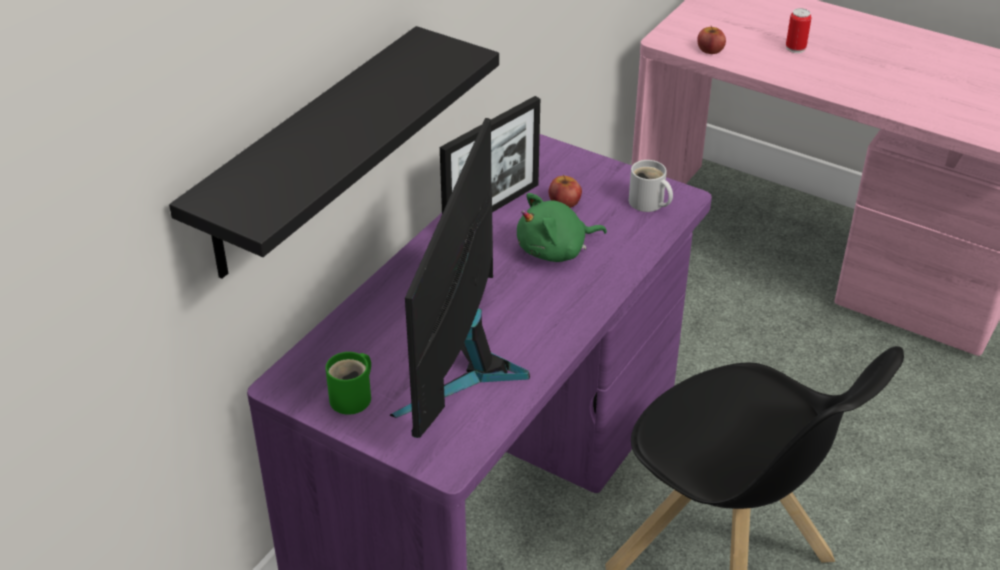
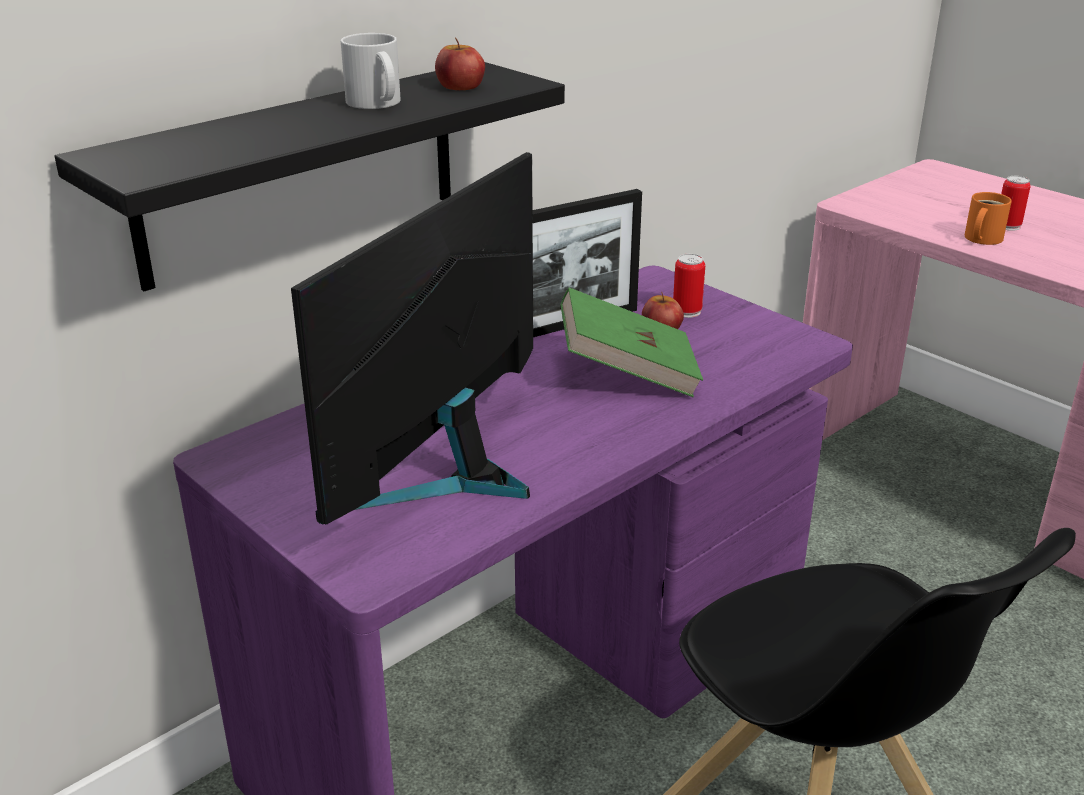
camera: 15 degrees right, 10 degrees down
green mug [325,352,371,415] -> none
green plush toy [517,193,607,262] -> green book [560,288,703,397]
white mug [629,160,673,212] -> white mug moved to [341,33,401,109]
apple [697,25,726,54] -> apple moved to [435,37,485,90]
none -> can [673,254,705,318]
none -> orange mug [965,192,1012,245]

